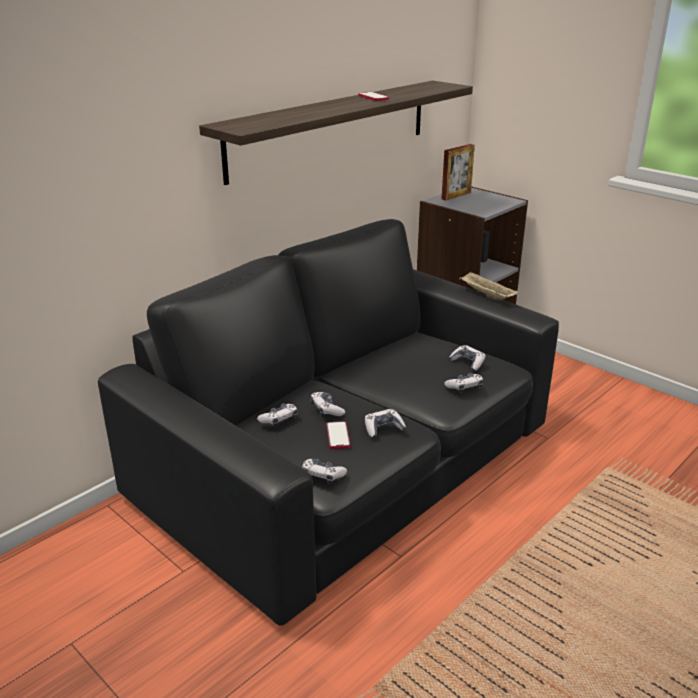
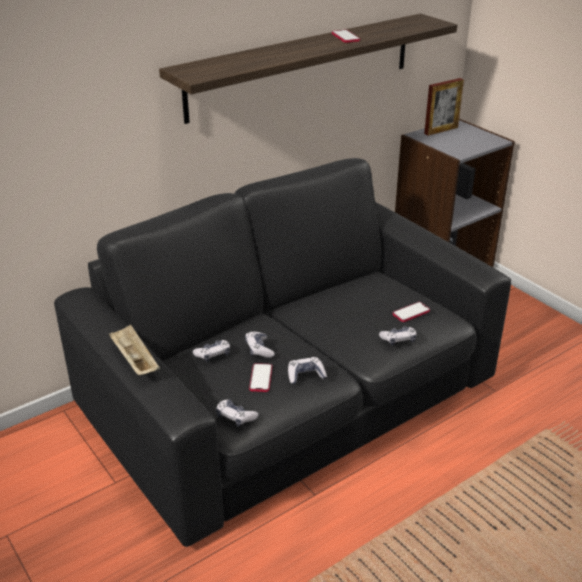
camera: 10 degrees right, 5 degrees up
game controller [449,345,486,371] -> phone [393,302,430,322]
beige tray [459,272,519,300] -> beige tray moved to [109,324,160,375]

